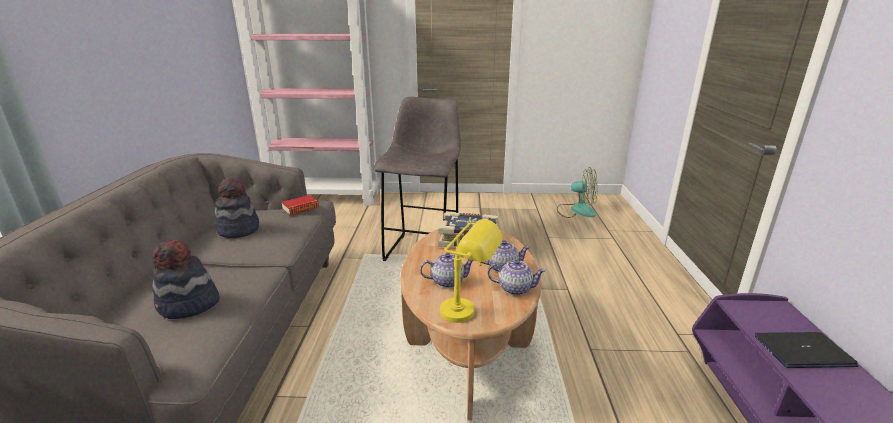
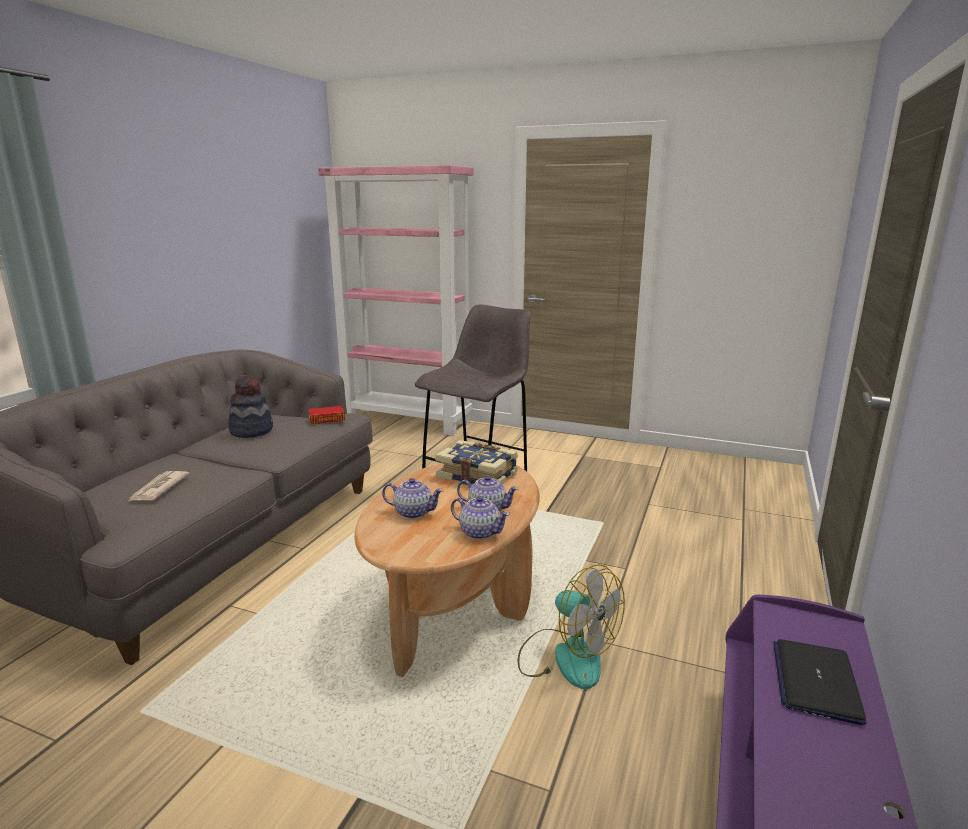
camera: 20 degrees right, 5 degrees down
hat [152,240,220,319] -> newspaper [129,471,189,501]
yellow table lamp [440,219,503,323] -> none
fan [557,168,597,218] -> fan moved to [518,564,625,689]
laptop [755,332,858,368] -> laptop turned 90 degrees counterclockwise [773,639,867,725]

